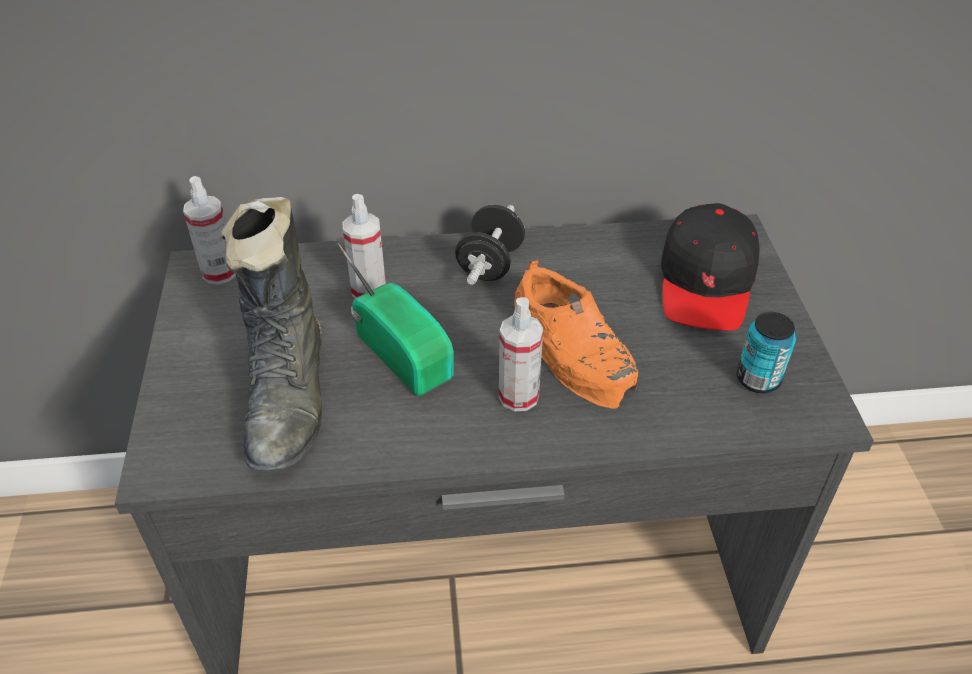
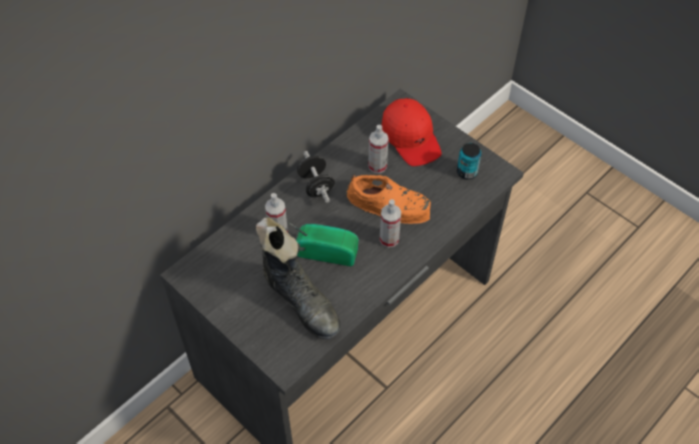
camera: 40 degrees left, 10 degrees up
spray bottle [183,176,236,285] -> spray bottle moved to [368,125,389,173]
black cap [661,203,760,331] -> red cap [382,98,442,166]

